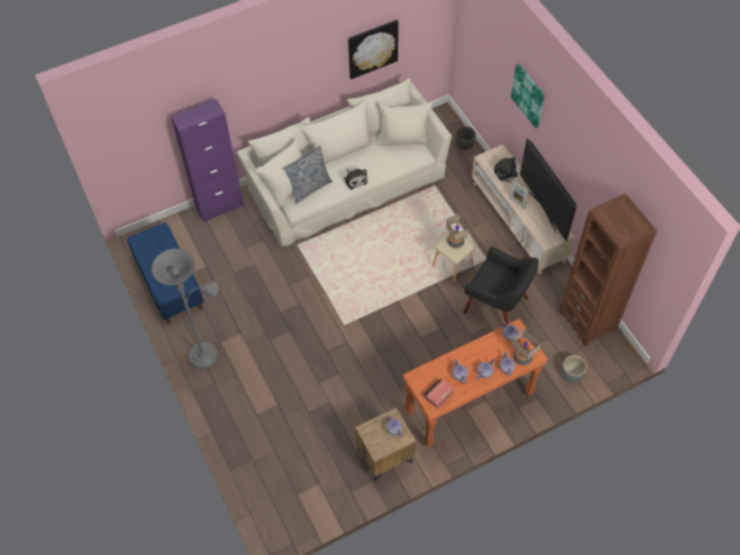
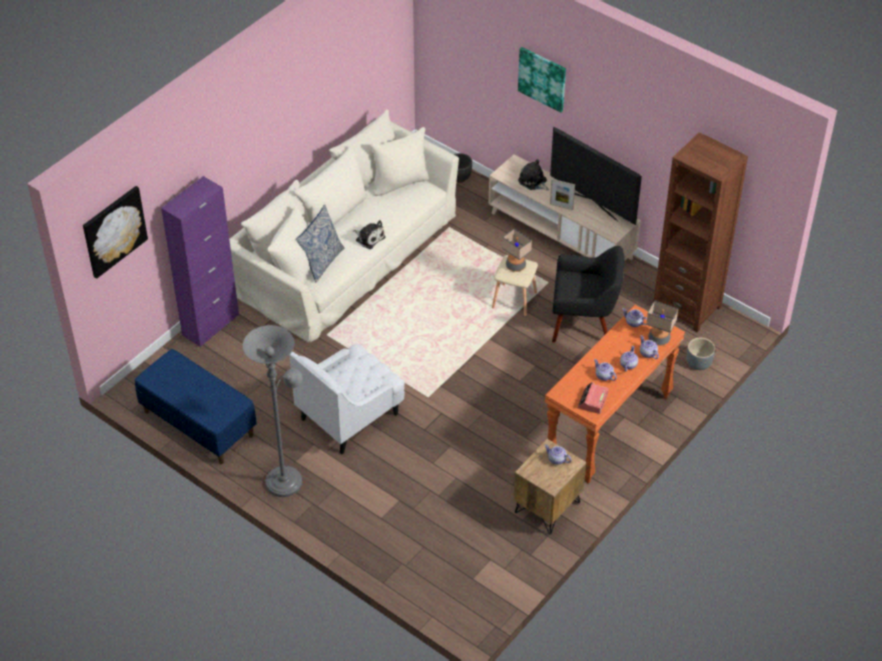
camera: 25 degrees left, 10 degrees down
picture [348,20,398,79] -> picture moved to [83,186,148,279]
none -> white armchair [289,344,405,454]

